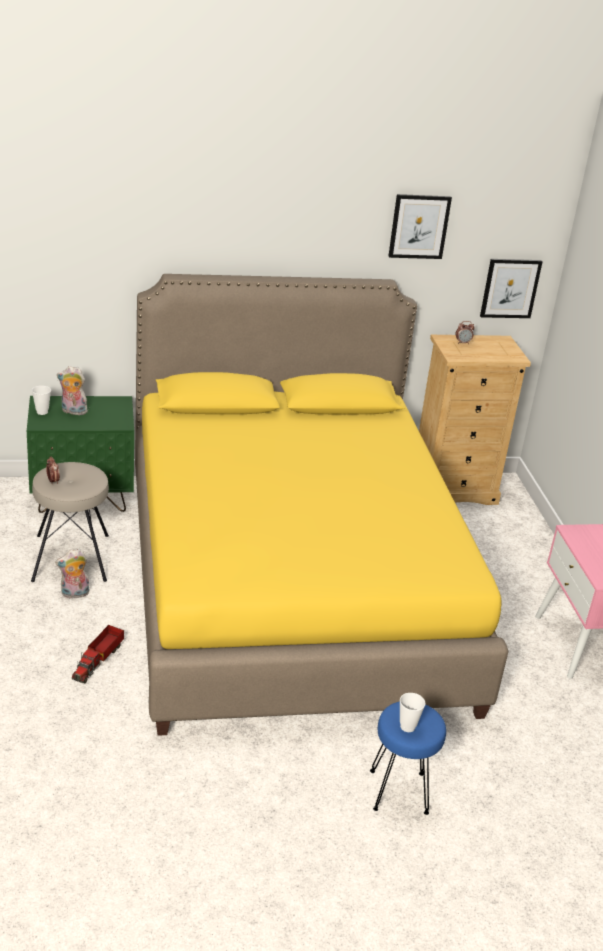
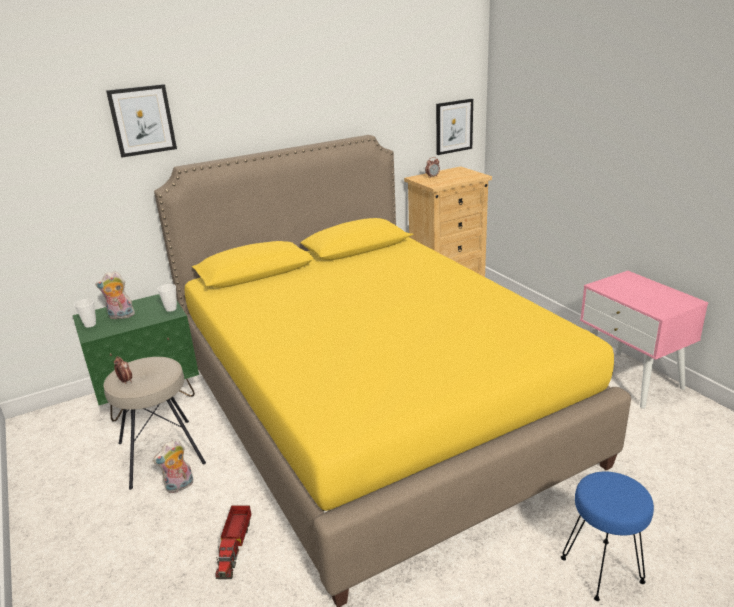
camera: 15 degrees left, 5 degrees down
picture [388,194,452,259] -> picture moved to [106,84,177,157]
cup [400,693,426,732] -> cup moved to [157,284,177,312]

